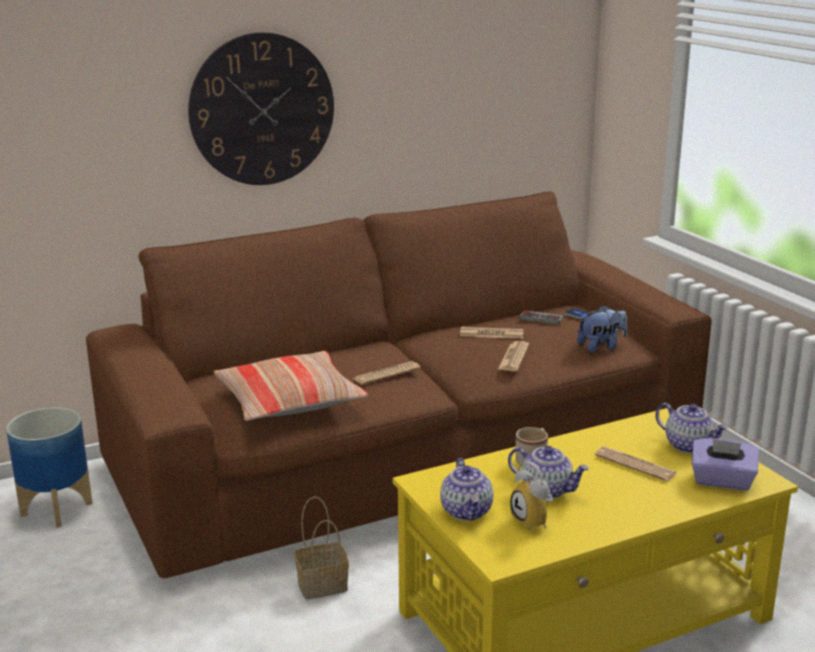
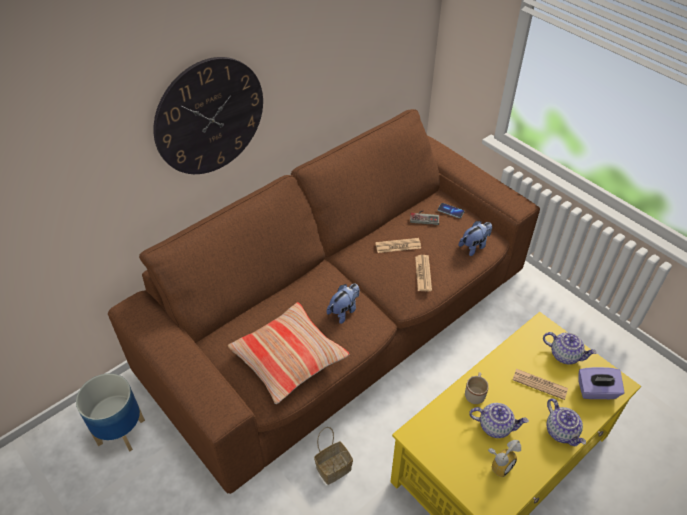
camera: 15 degrees left, 25 degrees up
newspaper [353,361,421,385] -> plush toy [327,283,359,324]
teapot [440,458,493,521] -> teapot moved to [546,398,586,446]
alarm clock [510,462,553,531] -> alarm clock turned 90 degrees counterclockwise [488,440,521,477]

